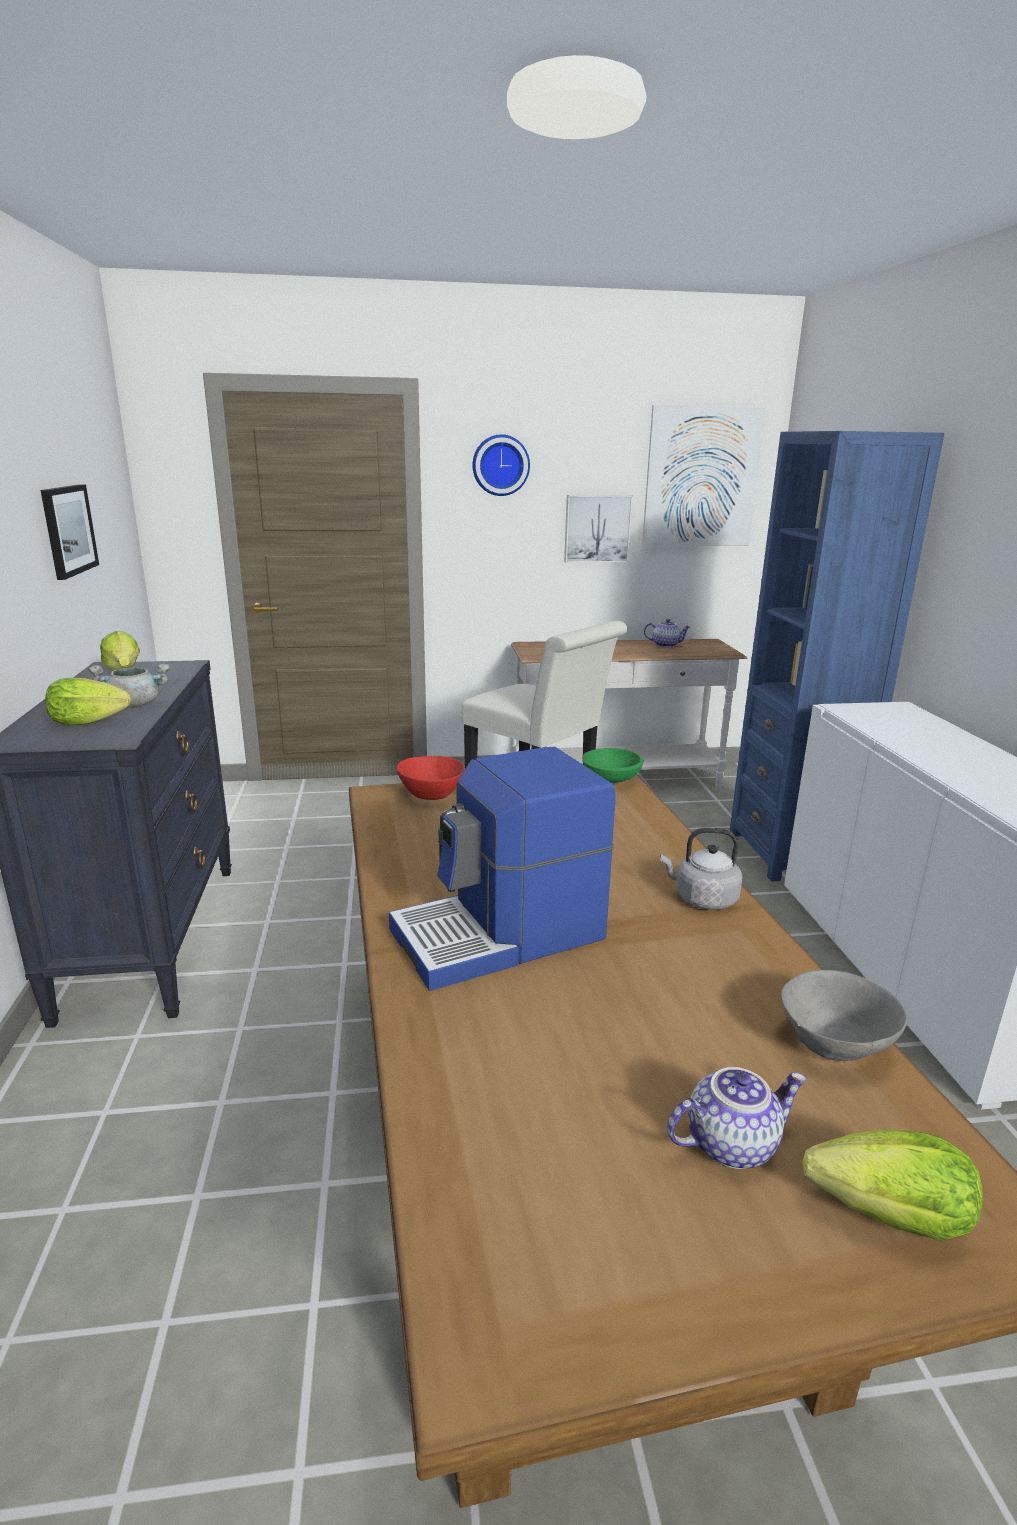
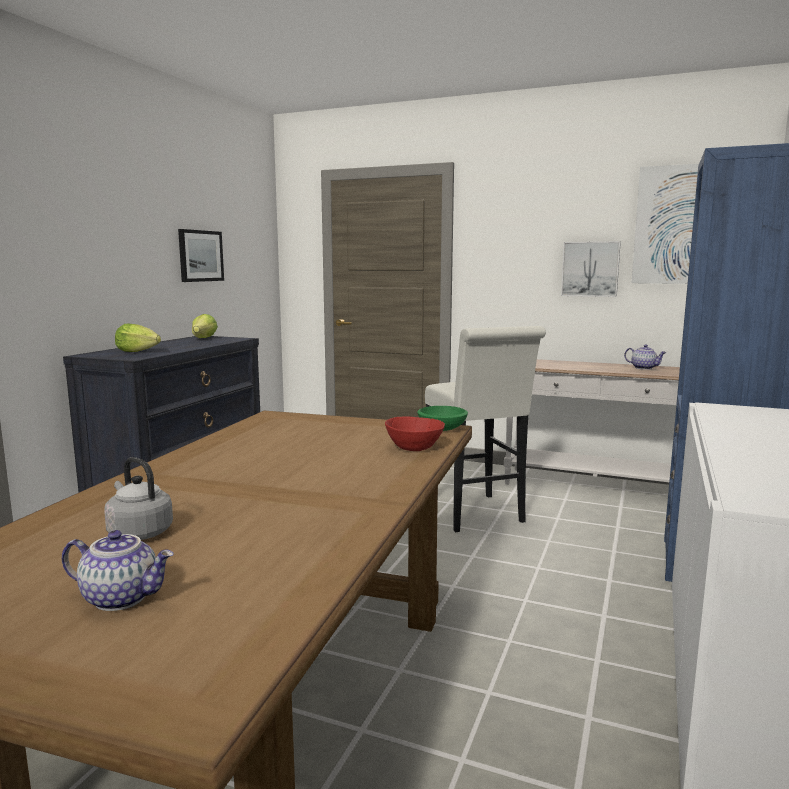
camera: 30 degrees right, 10 degrees down
grey cooking pot [88,663,170,708] -> none
coffee machine [389,747,616,991] -> none
red bowl [397,756,465,800] -> red bowl moved to [385,416,445,451]
wall clock [473,434,530,496] -> none
grey kettle [660,828,743,910] -> grey kettle moved to [104,457,173,540]
grey bowl [781,970,907,1061] -> none
lettuce [802,1129,983,1241] -> none

